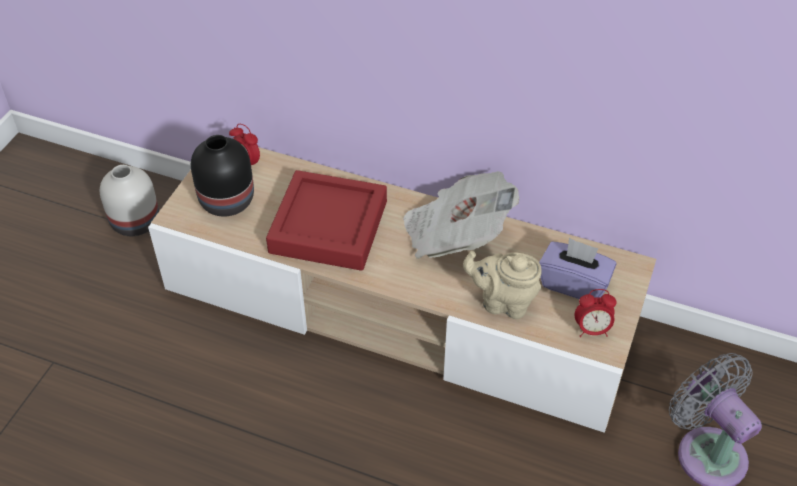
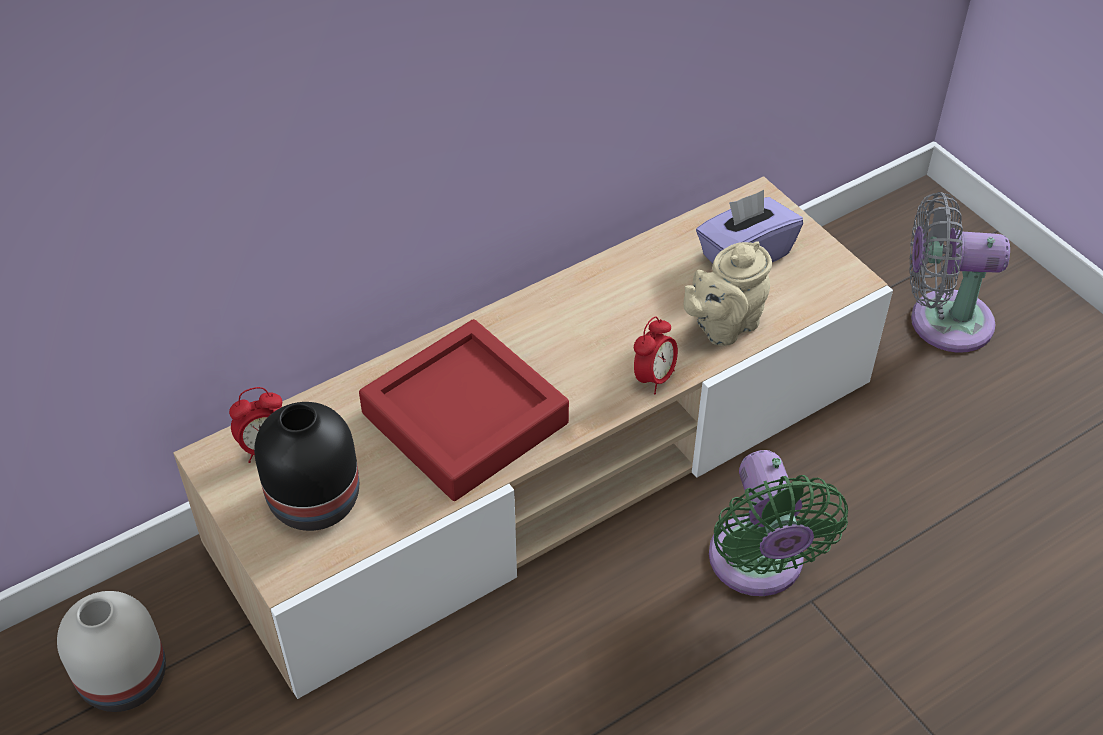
camera: 55 degrees left, 0 degrees up
newspaper [403,171,519,259] -> none
alarm clock [575,289,617,337] -> alarm clock moved to [634,317,678,394]
none -> green fan [709,450,848,596]

